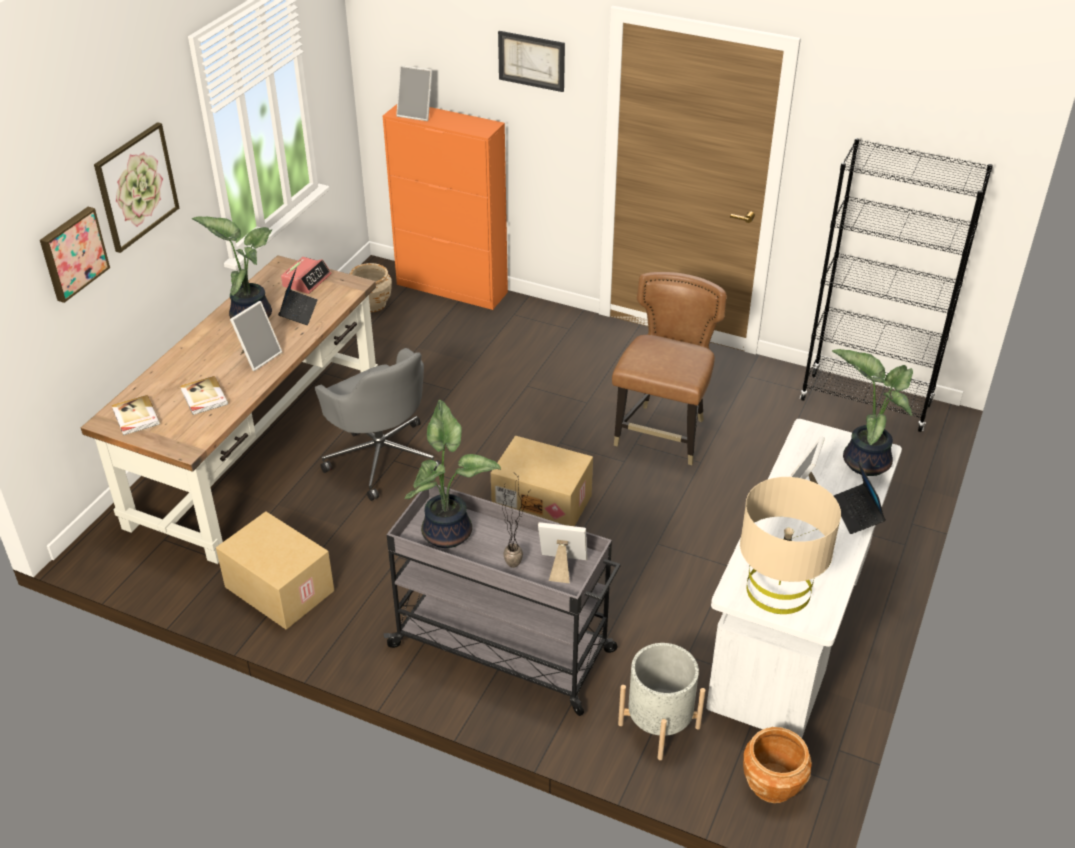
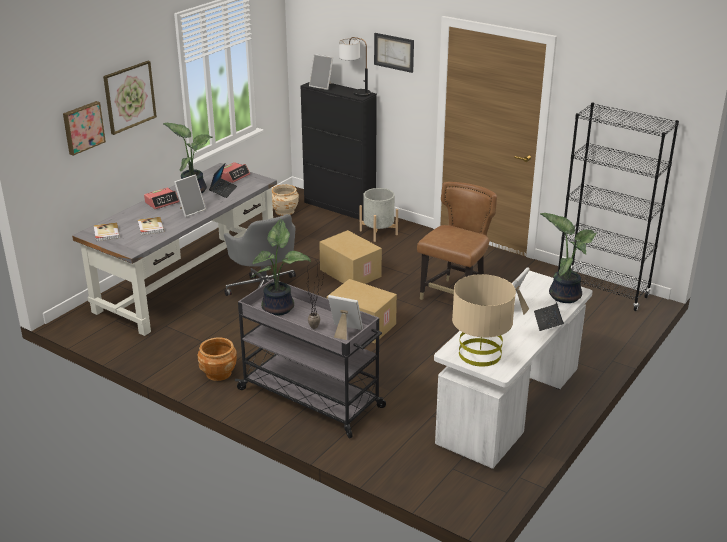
camera: 10 degrees right, 10 degrees down
brown desk [81,255,378,564] -> grey desk [72,163,277,336]
cardboard box [216,511,334,630] -> cardboard box moved to [319,230,382,284]
orange cabinet [383,104,508,310] -> black cabinet [300,82,377,221]
grey planter [618,643,706,760] -> grey planter moved to [360,188,398,242]
brown planter [743,727,812,803] -> brown planter moved to [198,337,237,381]
none -> alarm clock [144,187,179,209]
none -> table lamp [339,37,371,97]

